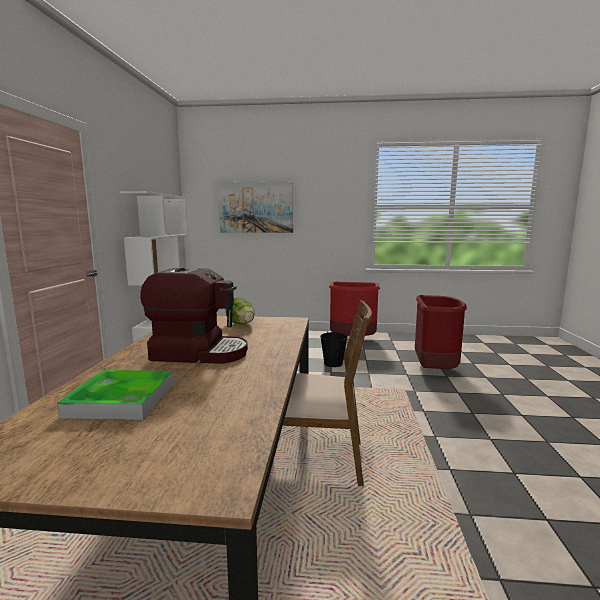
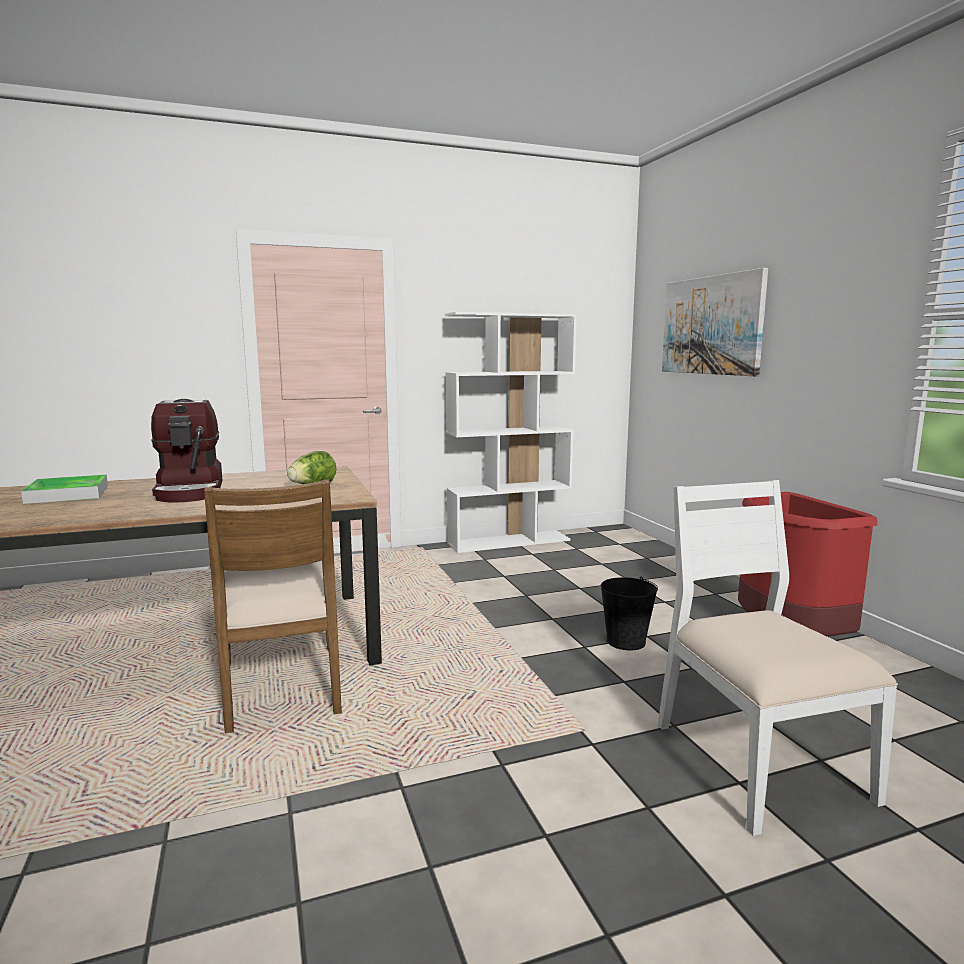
camera: 65 degrees right, 0 degrees up
red trash can [415,295,467,369] -> white chair [658,480,898,836]

